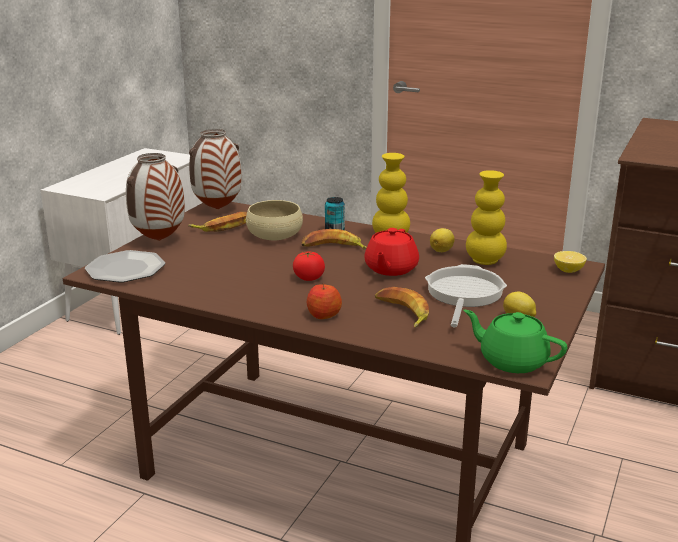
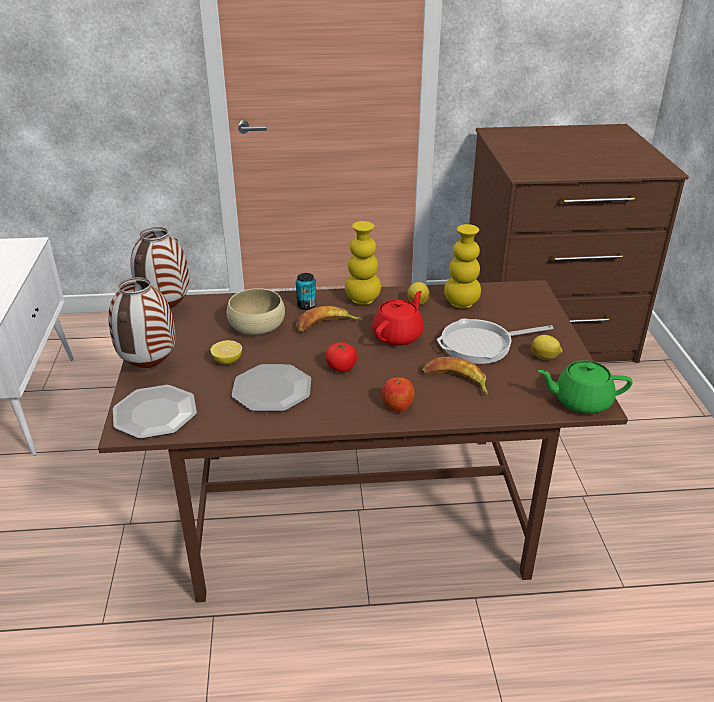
camera: 30 degrees left, 10 degrees up
banana [188,212,247,232] -> none
red teapot [364,228,419,276] -> red teapot turned 135 degrees counterclockwise [372,291,424,346]
frying pan [425,264,507,327] -> frying pan turned 90 degrees counterclockwise [437,319,553,364]
lemon [554,251,587,273] -> lemon moved to [210,340,242,364]
none -> plate [231,364,311,411]

